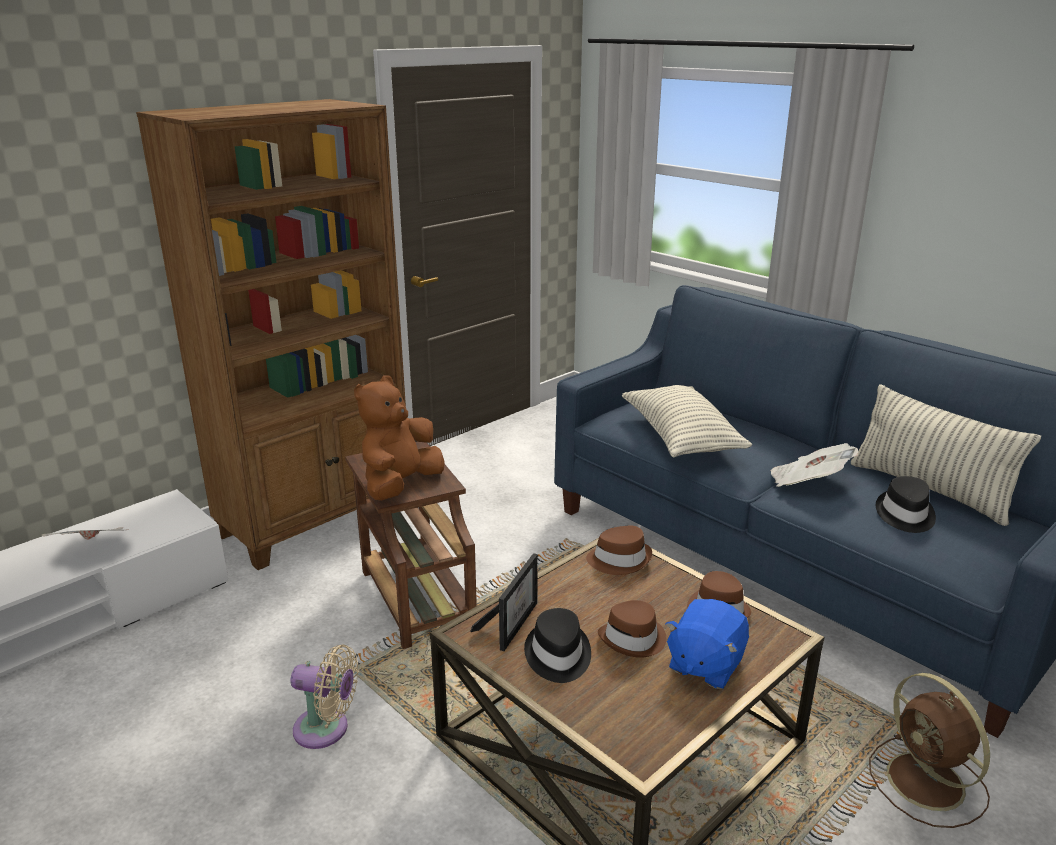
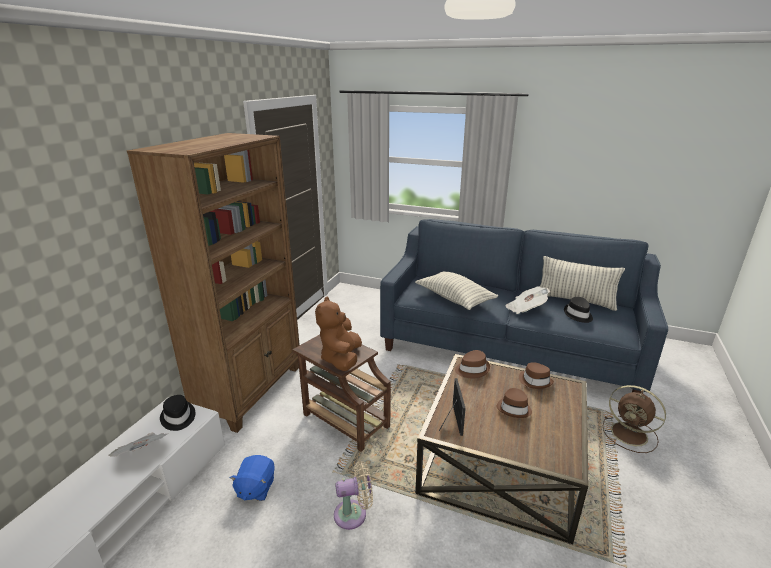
camera: 25 degrees left, 0 degrees up
black hat [524,608,591,683] -> black hat moved to [160,395,195,431]
blue plush toy [665,599,749,689] -> blue plush toy moved to [230,455,275,501]

